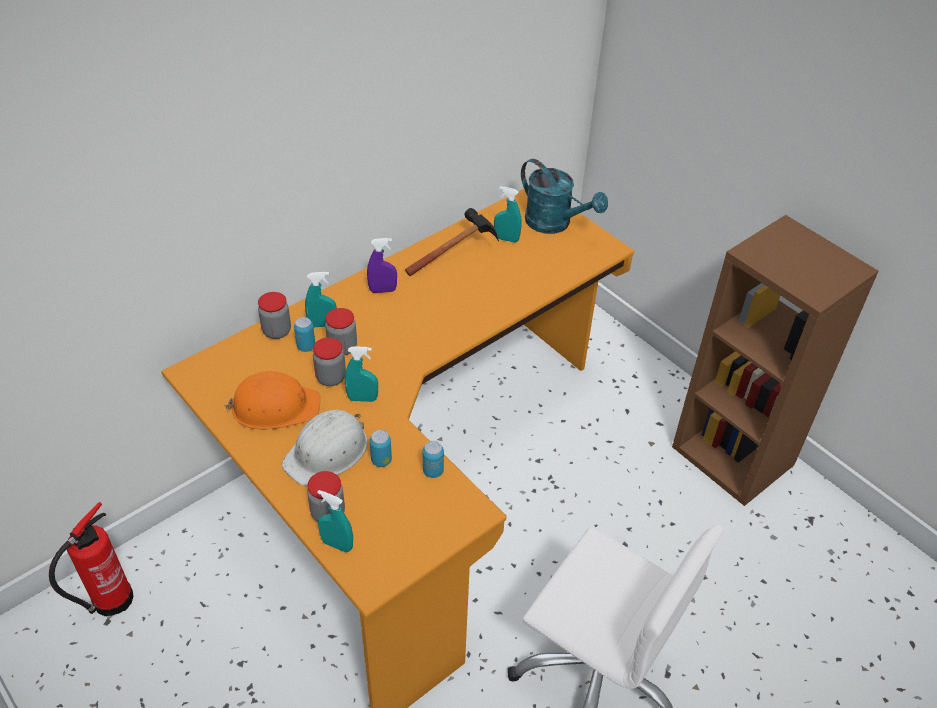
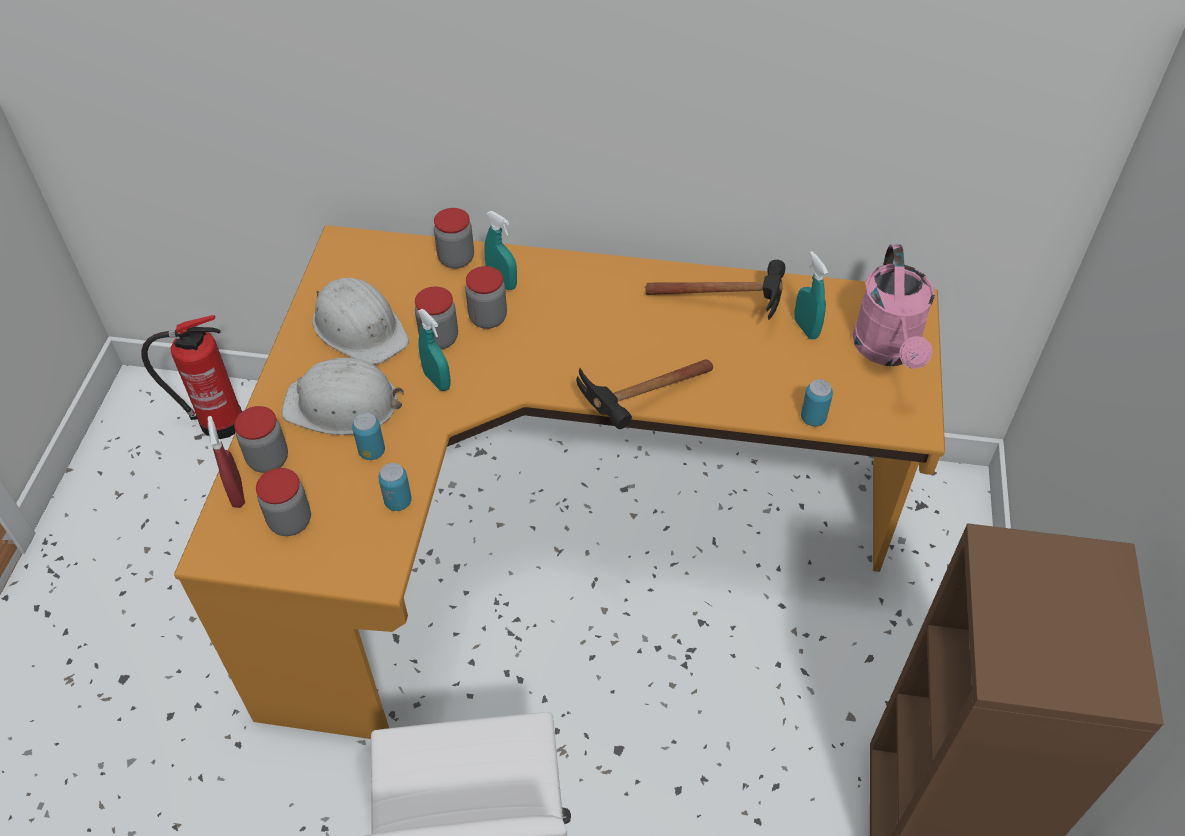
camera: 50 degrees right, 5 degrees up
orange hard hat [224,371,320,430] -> white hard hat [313,278,409,365]
can [294,317,315,352] -> can moved to [801,379,833,426]
turquoise spray bottle [317,490,353,553] -> red spray bottle [208,416,245,508]
purple spray bottle [367,238,397,293] -> none
turquoise watering can [521,159,608,234] -> pink watering can [853,244,935,369]
none -> jar [256,468,311,536]
none -> hammer [576,359,713,429]

